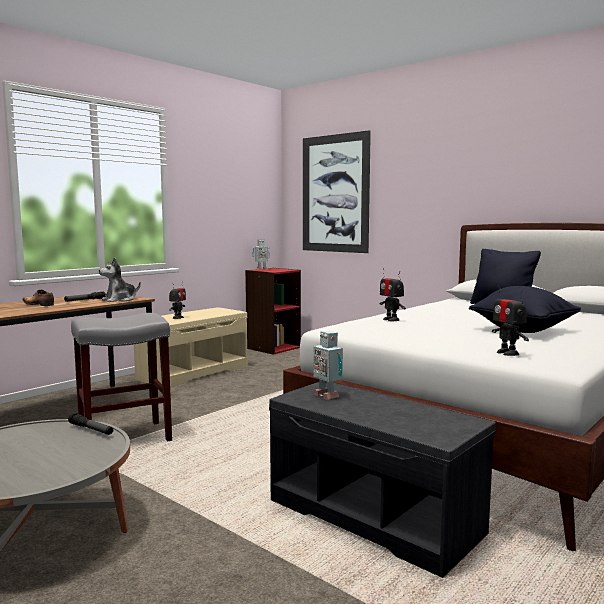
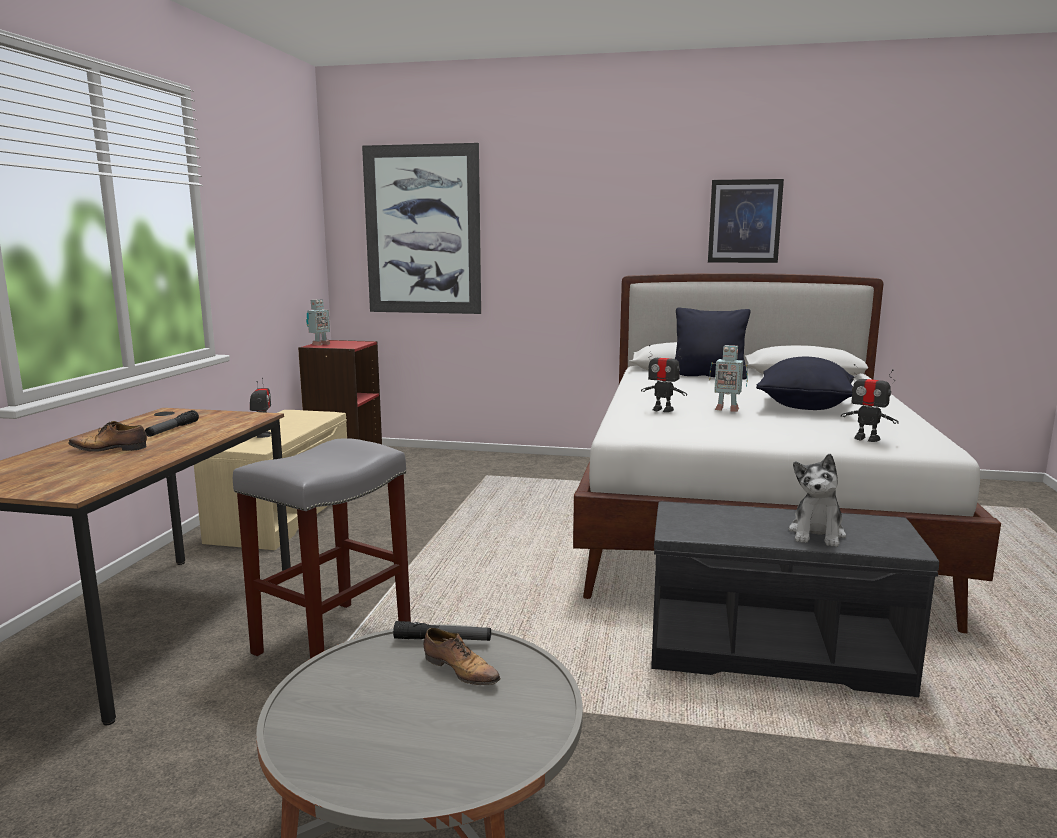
camera: 30 degrees left, 5 degrees up
plush toy [99,257,141,302] -> plush toy moved to [788,454,846,547]
toy robot [313,331,343,400] -> toy robot moved to [709,345,748,412]
none -> shoe [424,628,500,685]
none -> picture [708,179,784,263]

